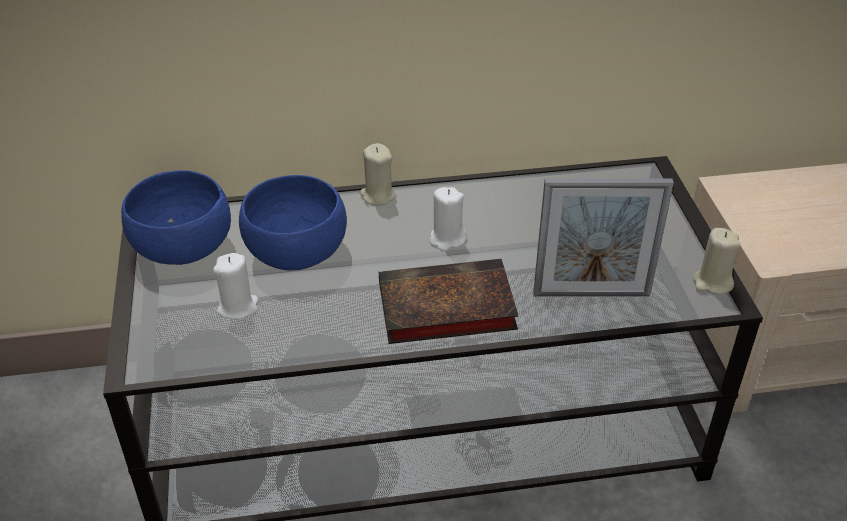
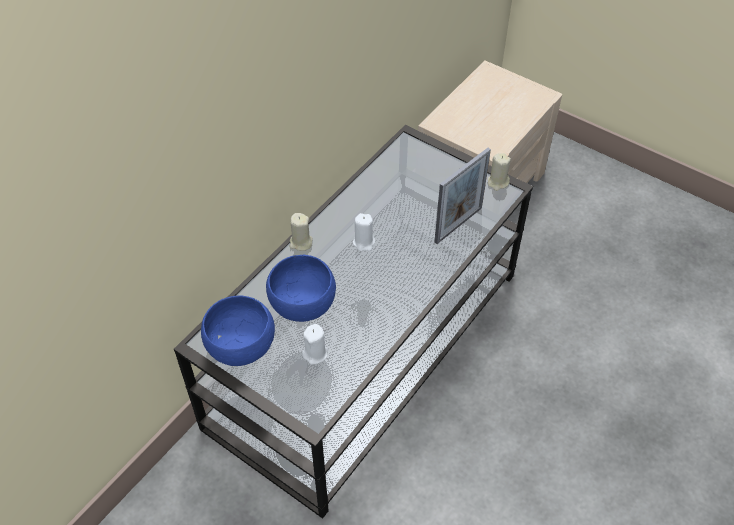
camera: 45 degrees left, 10 degrees up
book [379,259,519,344] -> none

